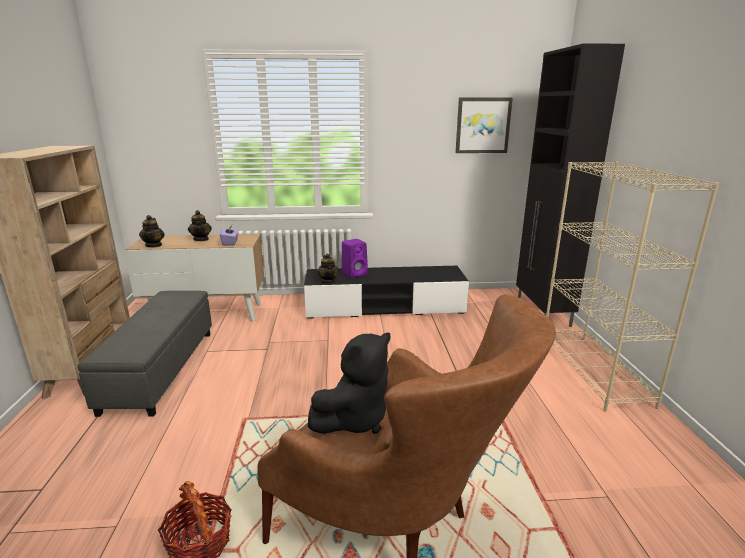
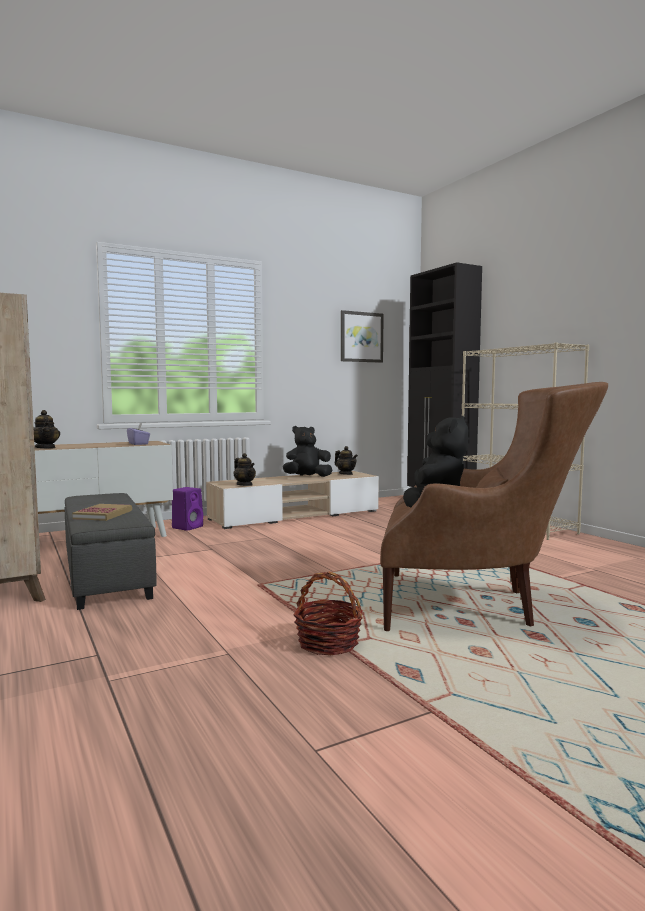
camera: 25 degrees left, 15 degrees down
teapot [188,210,212,241] -> teapot moved to [335,446,358,475]
black tv stand [304,266,469,319] -> beige tv stand [206,471,379,529]
purple speaker [342,239,368,278] -> purple speaker moved to [172,487,203,531]
none -> book [72,504,132,521]
none -> black plush toy [283,426,332,477]

